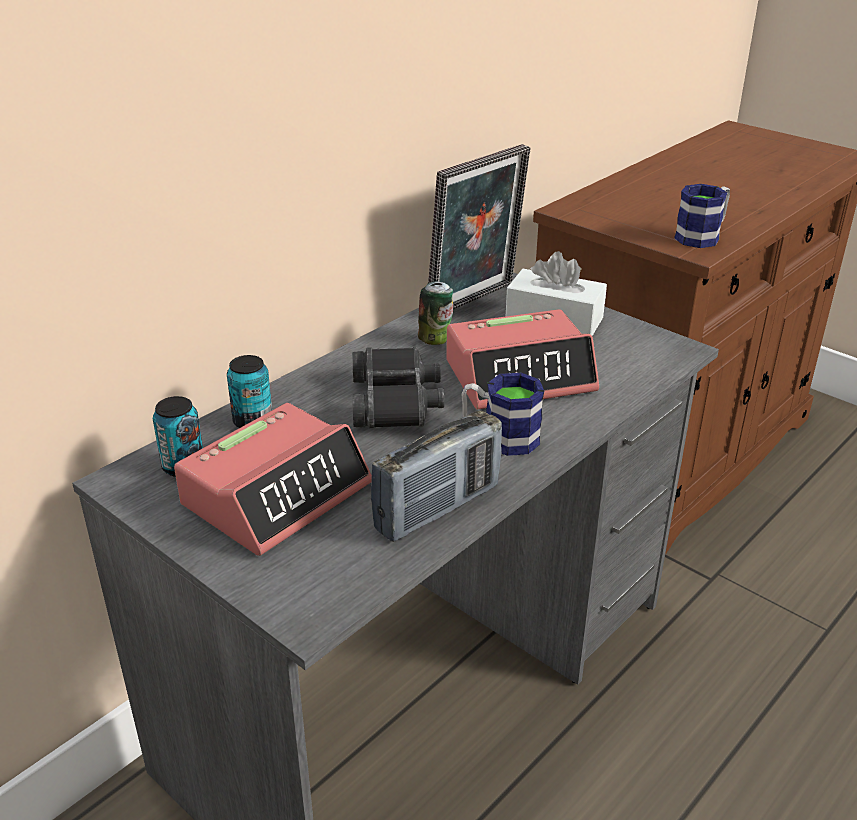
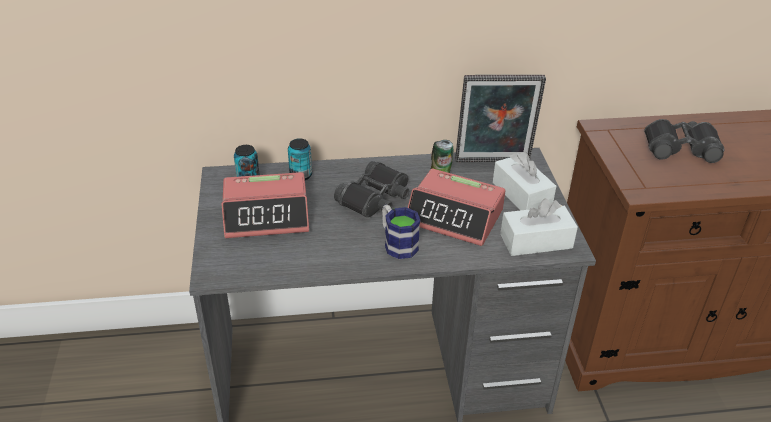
camera: 40 degrees right, 5 degrees up
radio [370,410,502,542] -> none
mug [674,184,730,248] -> none
none -> white tissue box [500,199,578,256]
none -> black binoculars [644,119,724,163]

